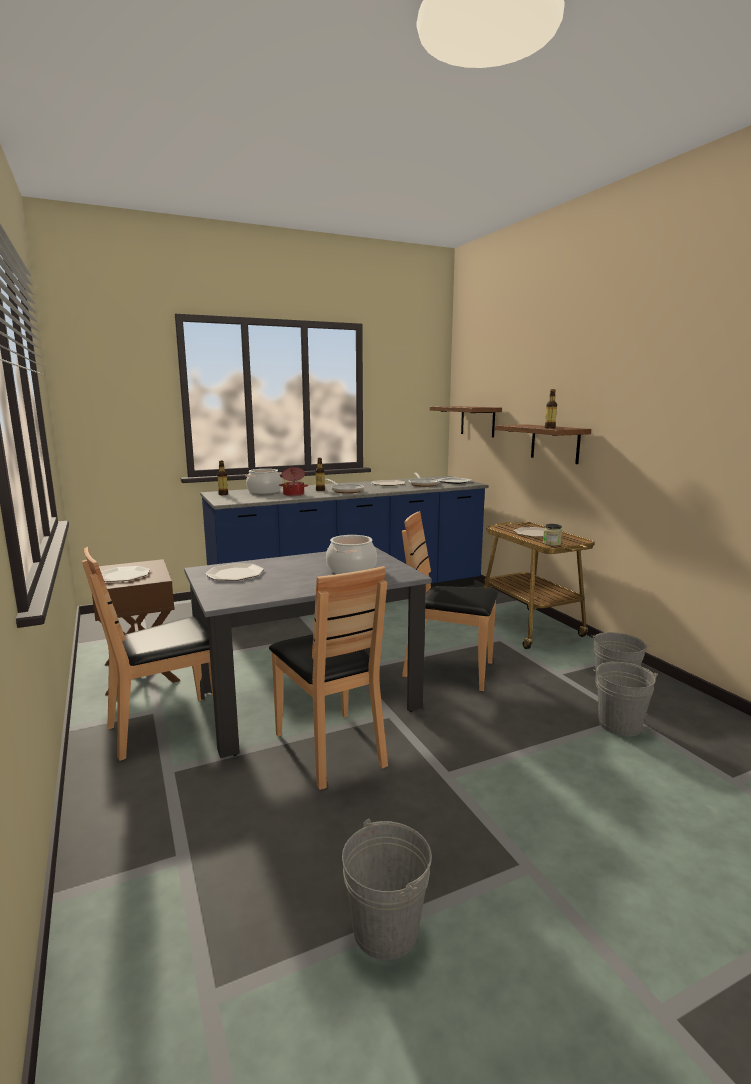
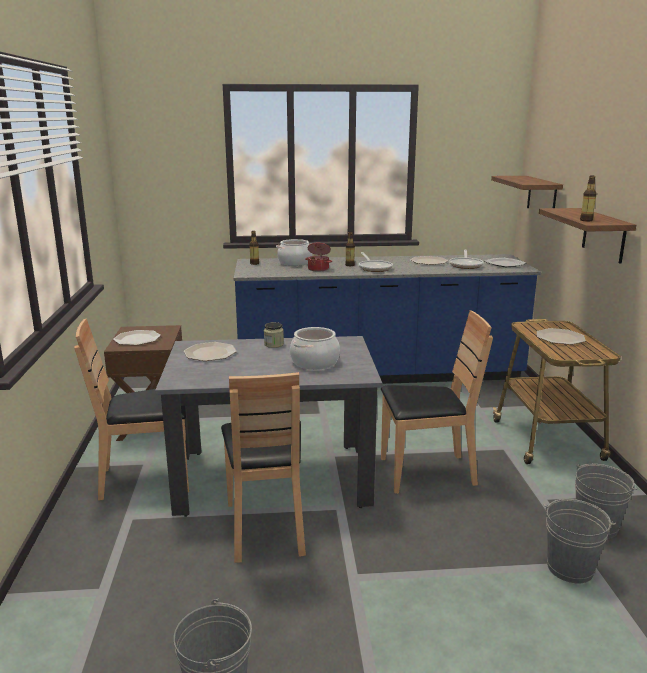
camera: 20 degrees right, 5 degrees up
brown chair [402,511,499,691] -> brown chair turned 135 degrees clockwise [381,310,493,494]
jar [543,524,562,546] -> jar moved to [264,322,284,348]

